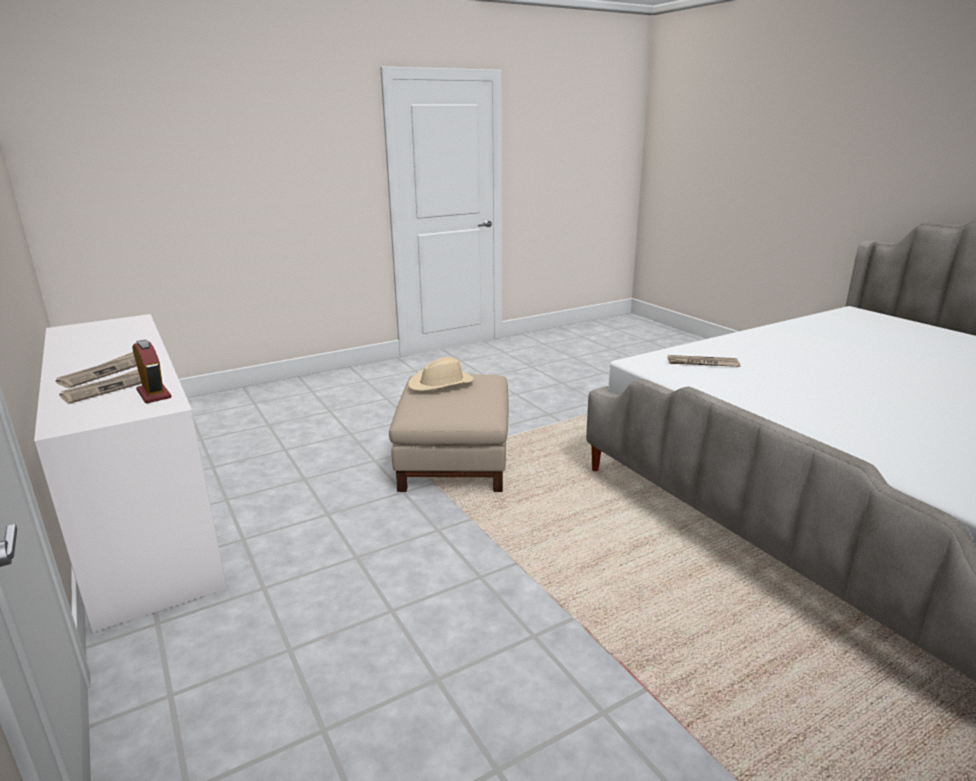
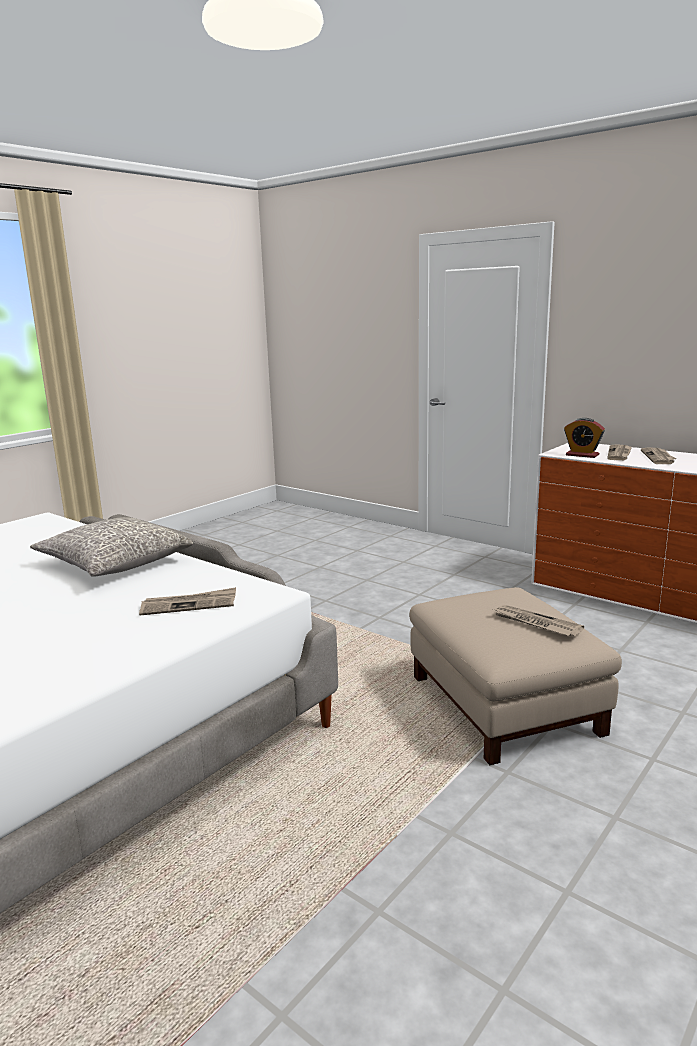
camera: 160 degrees right, 5 degrees down
beige hat [408,357,474,391] -> newspaper [493,605,584,637]
none -> grey pillow [30,517,193,577]

